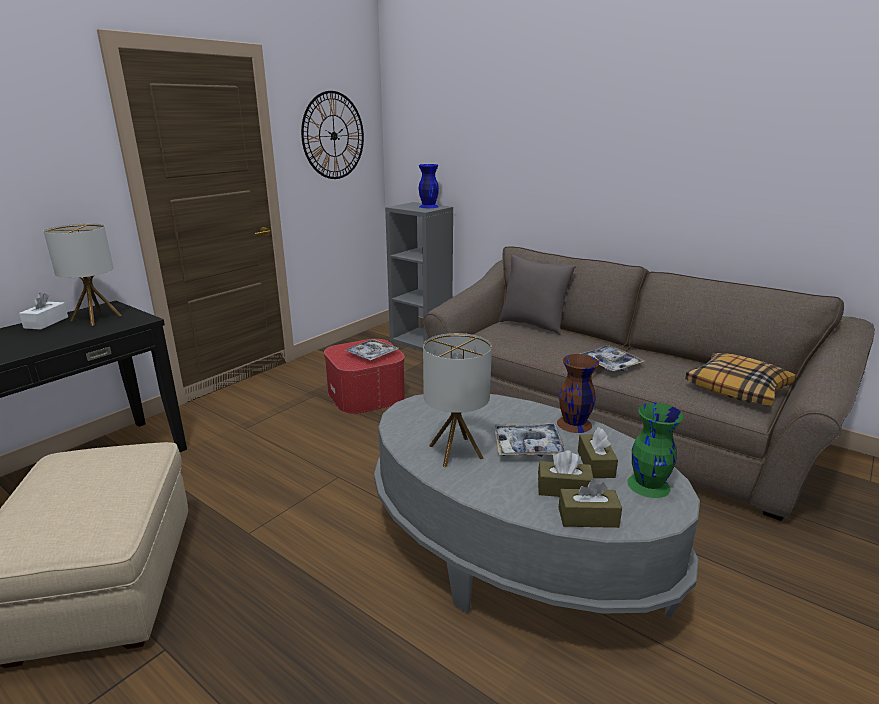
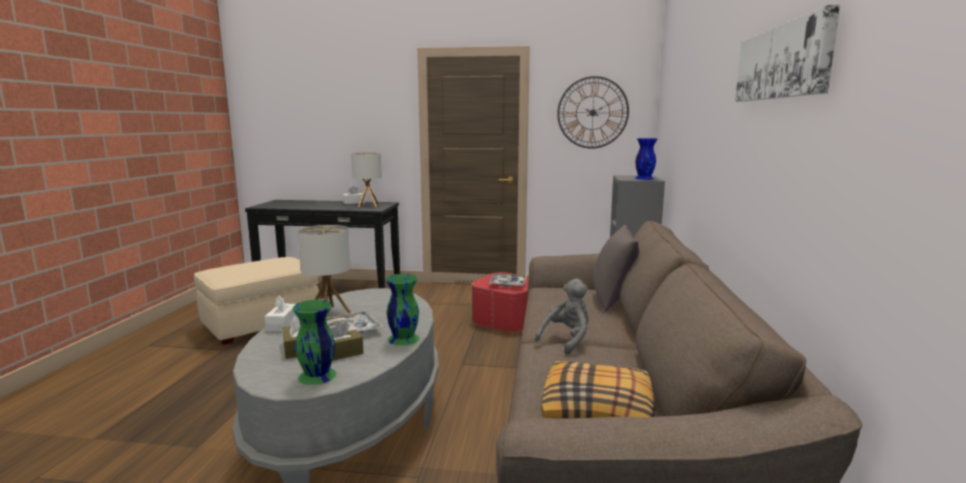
camera: 60 degrees right, 10 degrees down
brown vase [557,354,599,433] -> green vase [386,274,420,345]
brown tissue box [559,479,622,528] -> none
tray [580,345,645,372] -> grey plush toy [535,279,589,355]
none -> white tissue box [264,295,298,332]
none -> picture [735,5,840,102]

